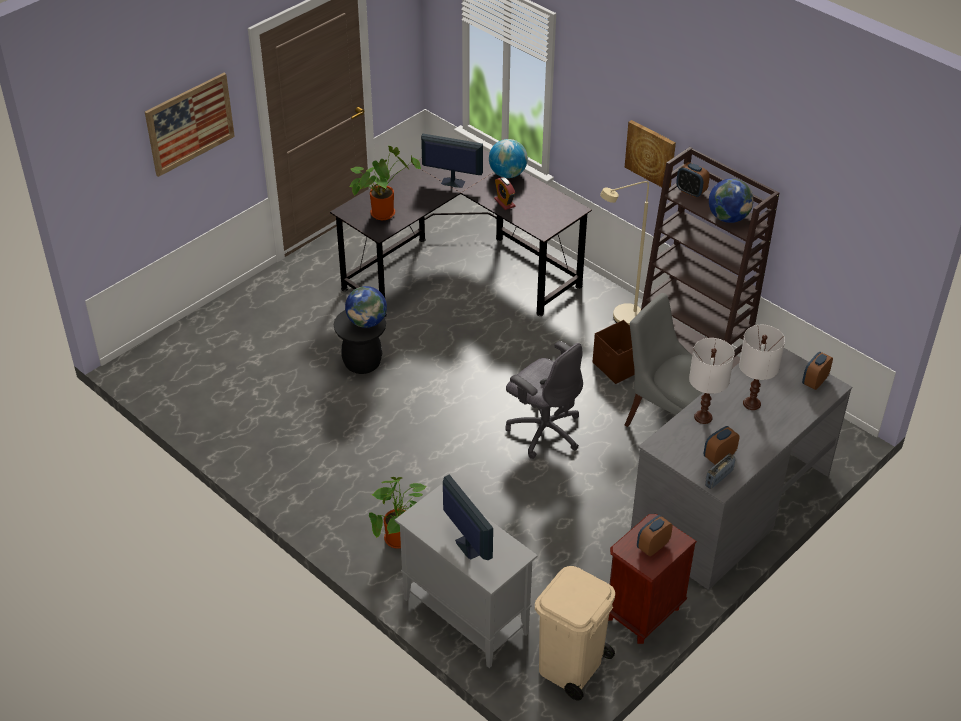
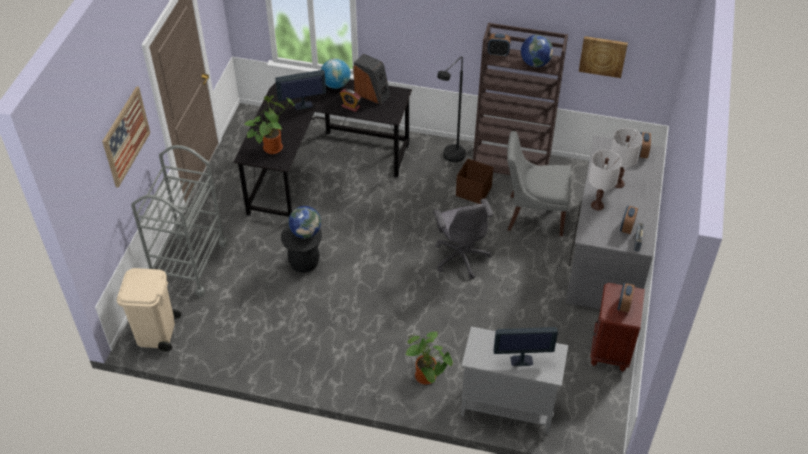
camera: 30 degrees left, 5 degrees up
monitor [443,475,493,560] -> monitor turned 150 degrees clockwise [493,327,558,366]
grey office chair [505,341,583,459] -> grey office chair turned 60 degrees clockwise [433,198,493,279]
beige trash can [535,566,615,701] -> beige trash can moved to [117,268,181,352]
beige floor lamp [600,181,649,325] -> black floor lamp [437,56,465,162]
picture [625,120,676,188] -> picture moved to [579,36,628,78]
none -> grey cart [131,145,228,297]
none -> speaker [353,54,390,105]

